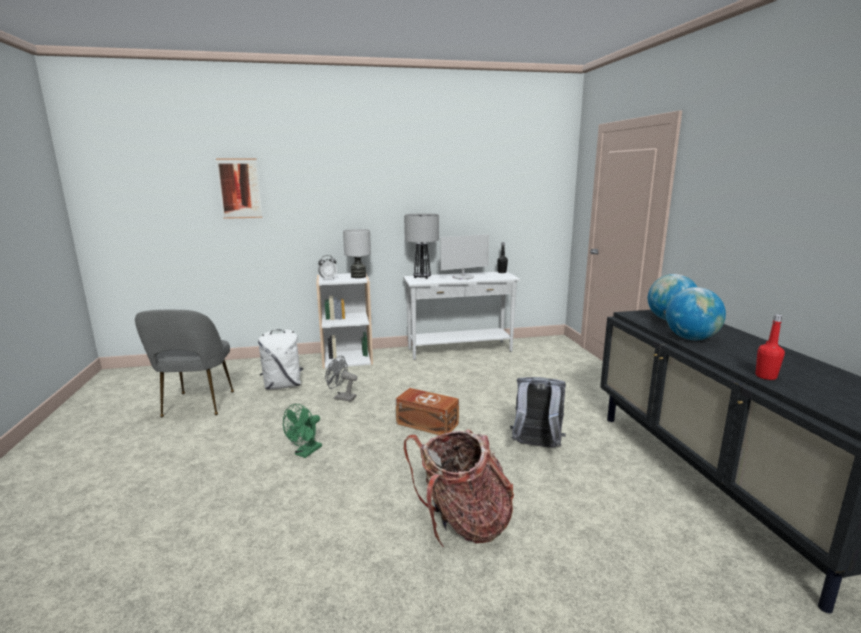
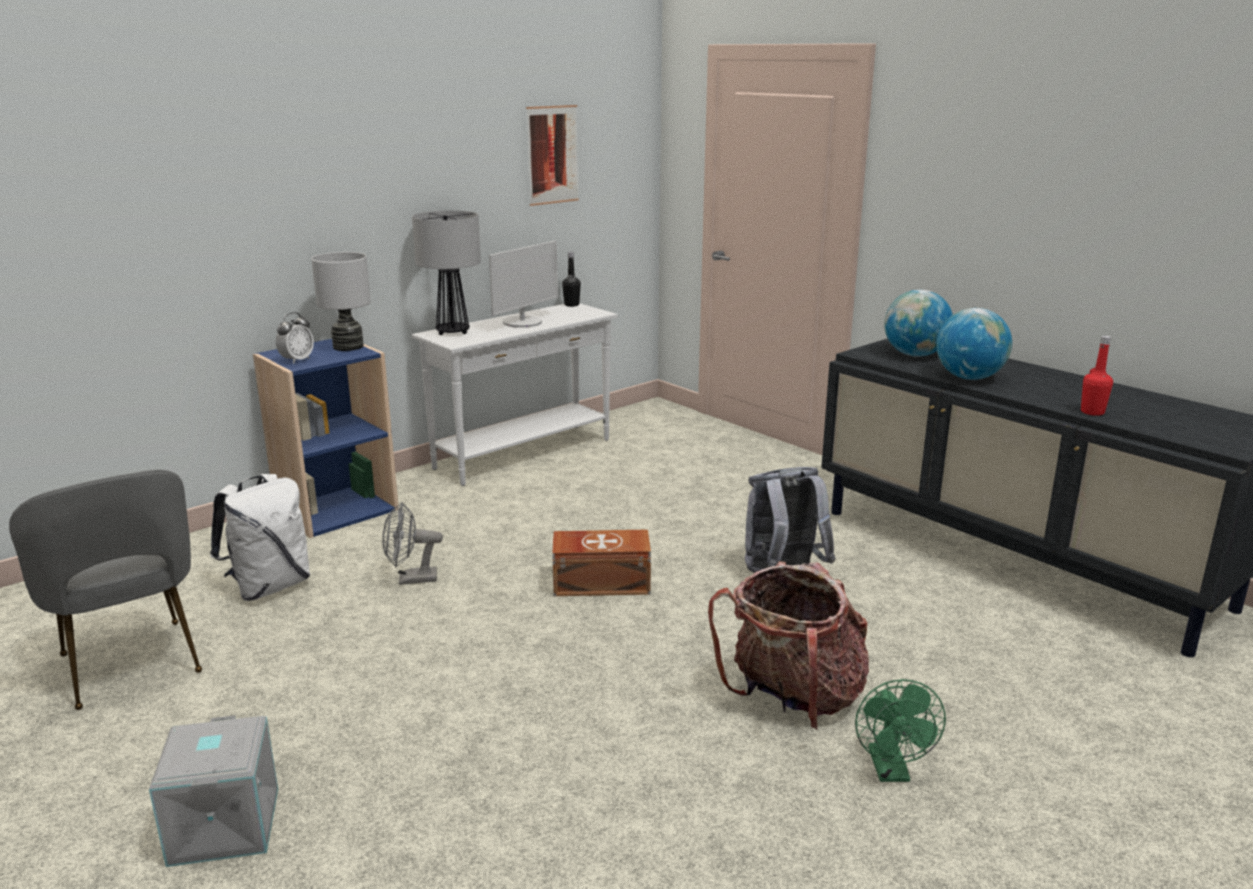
camera: 30 degrees left, 5 degrees up
picture [216,159,262,219] -> picture moved to [526,105,579,206]
green fan [283,404,322,458] -> green fan moved to [855,679,946,782]
white bookcase [316,273,373,369] -> blue bookcase [253,339,399,538]
none -> grey storage box [149,715,278,867]

